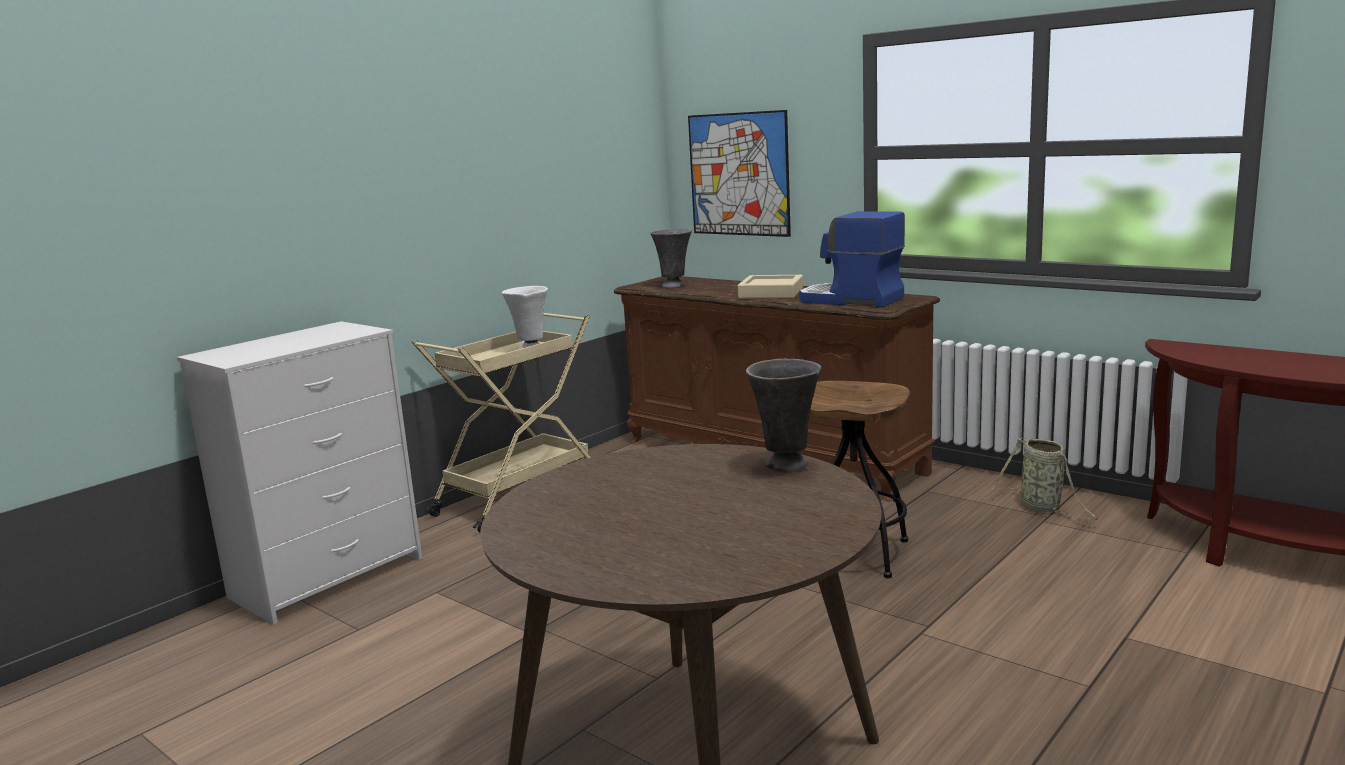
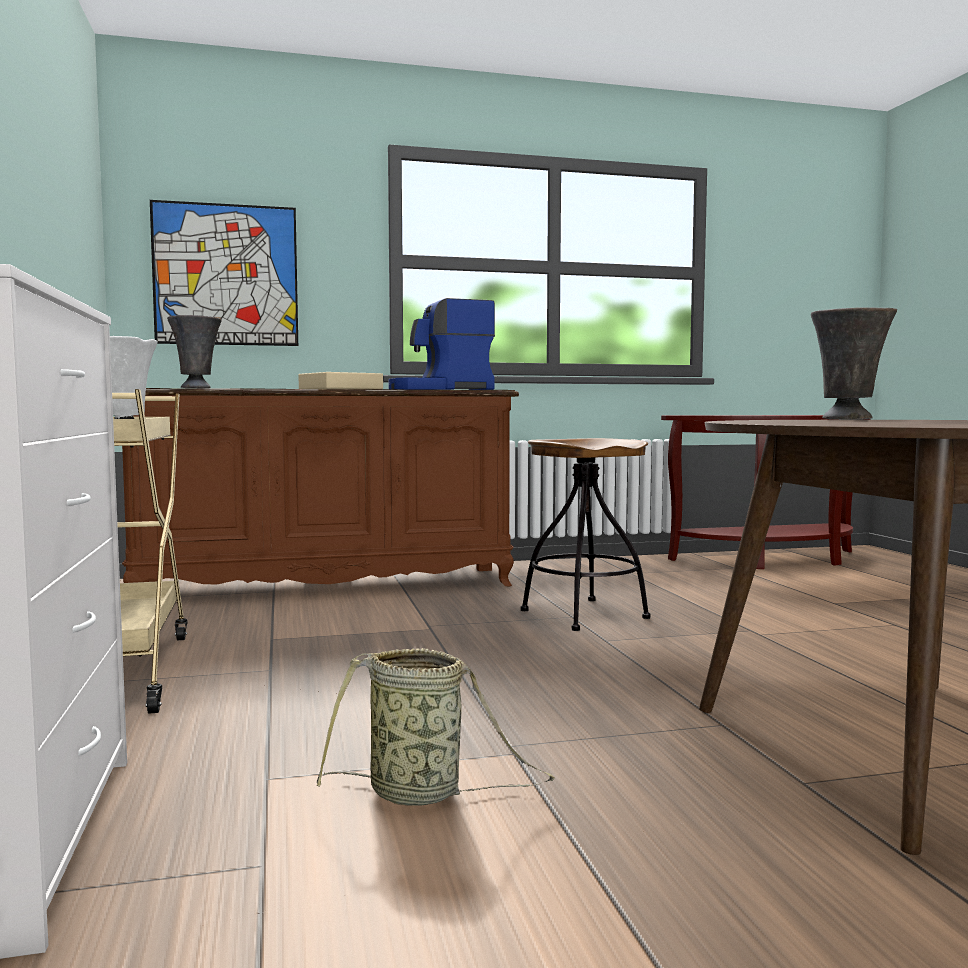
camera: 55 degrees left, 10 degrees down
basket [992,437,1098,520] -> basket moved to [317,648,555,806]

